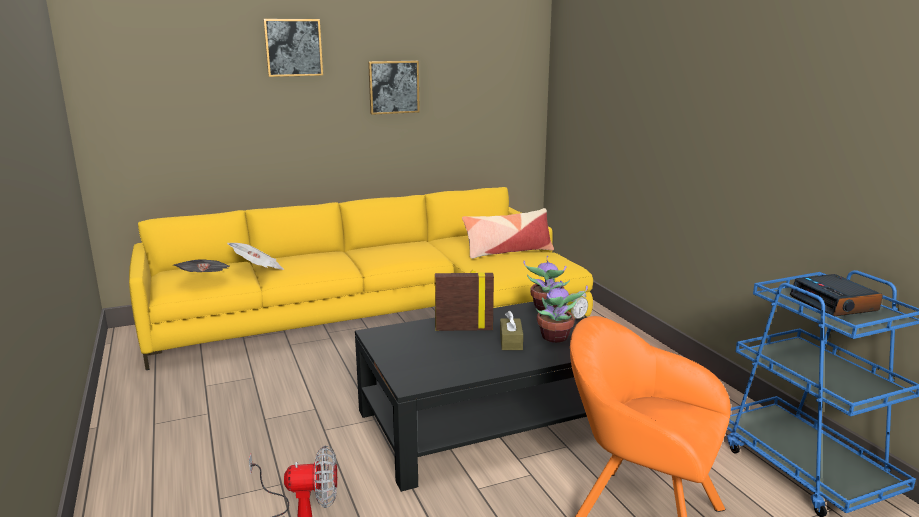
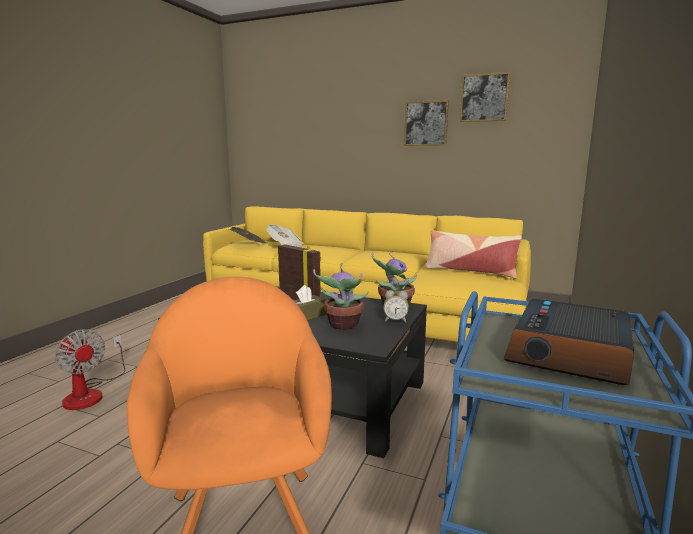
camera: 45 degrees right, 5 degrees down
picture [263,19,323,77] -> picture moved to [460,72,510,122]

